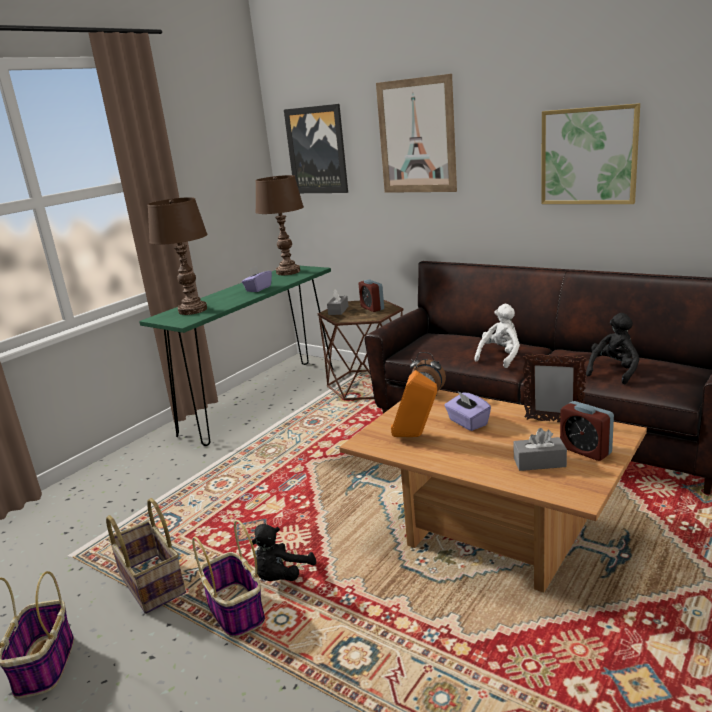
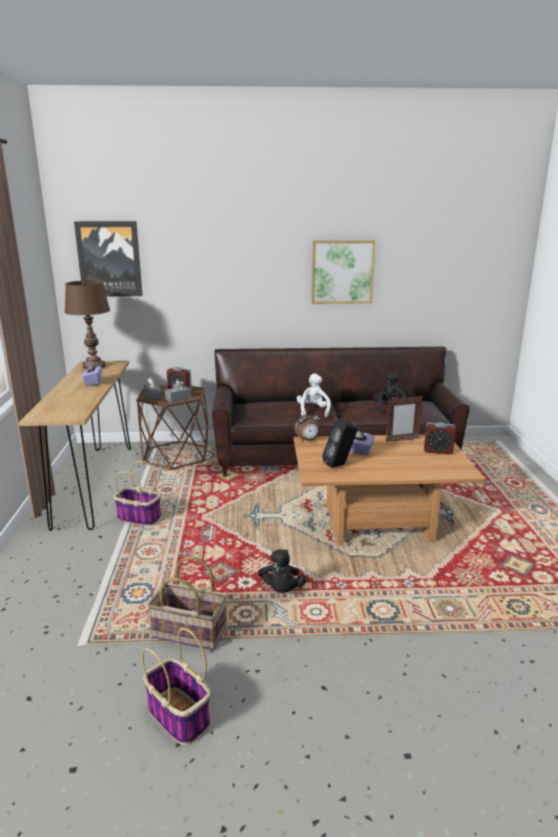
camera: 40 degrees left, 0 degrees up
green console table [139,266,333,446] -> brown console table [19,361,131,531]
brown table lamp [148,197,208,315] -> none
basket [192,520,265,637] -> basket moved to [114,461,161,526]
picture [376,74,457,193] -> none
orange speaker [391,370,437,437] -> black speaker [322,418,357,468]
grey tissue box [513,428,567,471] -> grey tissue box moved to [165,380,191,402]

